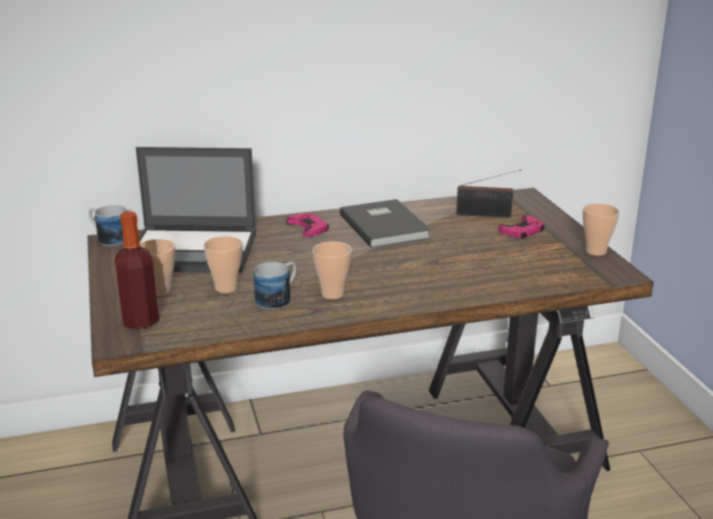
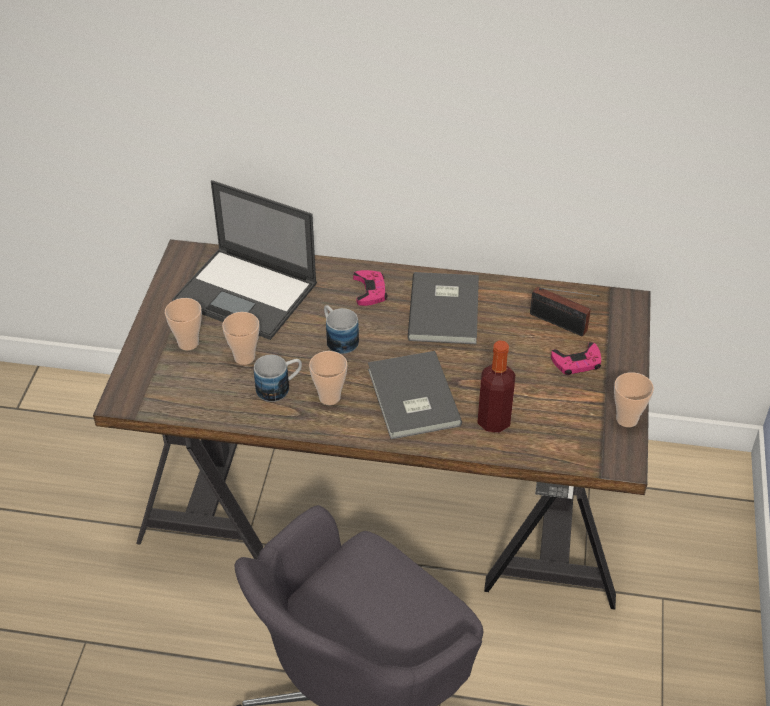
camera: 25 degrees right, 20 degrees up
mug [89,205,126,246] -> mug moved to [324,305,359,354]
bottle [115,211,159,330] -> bottle moved to [477,341,515,433]
none -> grey book [368,351,462,439]

